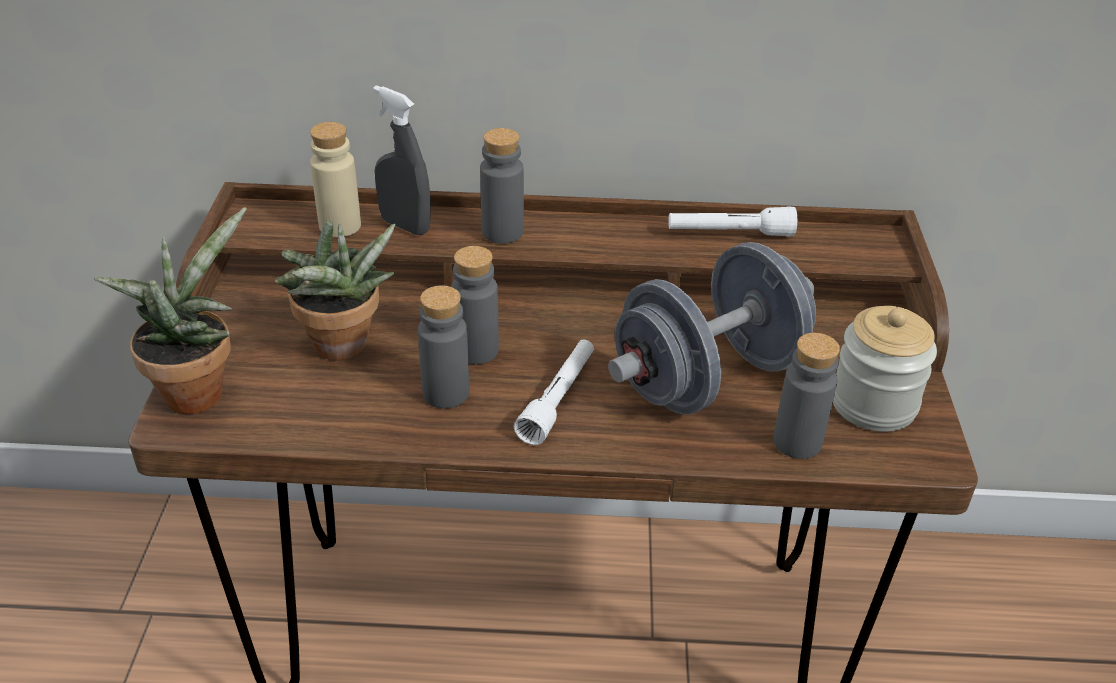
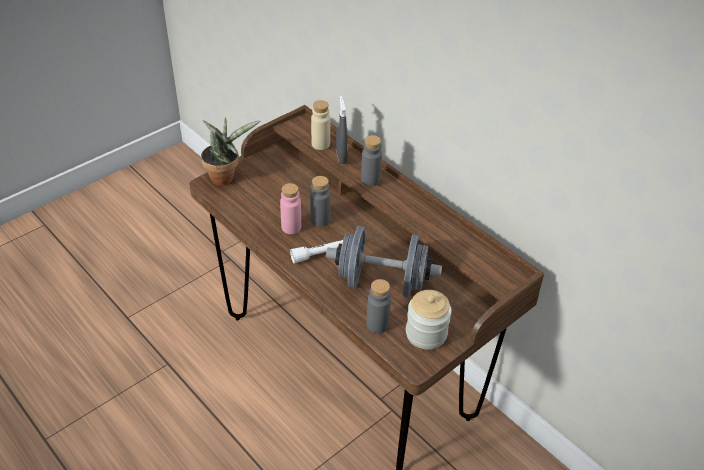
camera: 45 degrees right, 5 degrees up
potted plant [275,220,395,360] -> none
grey bottle [418,285,469,409] -> pink bottle [280,183,301,234]
white flashlight [668,207,797,236] -> none

